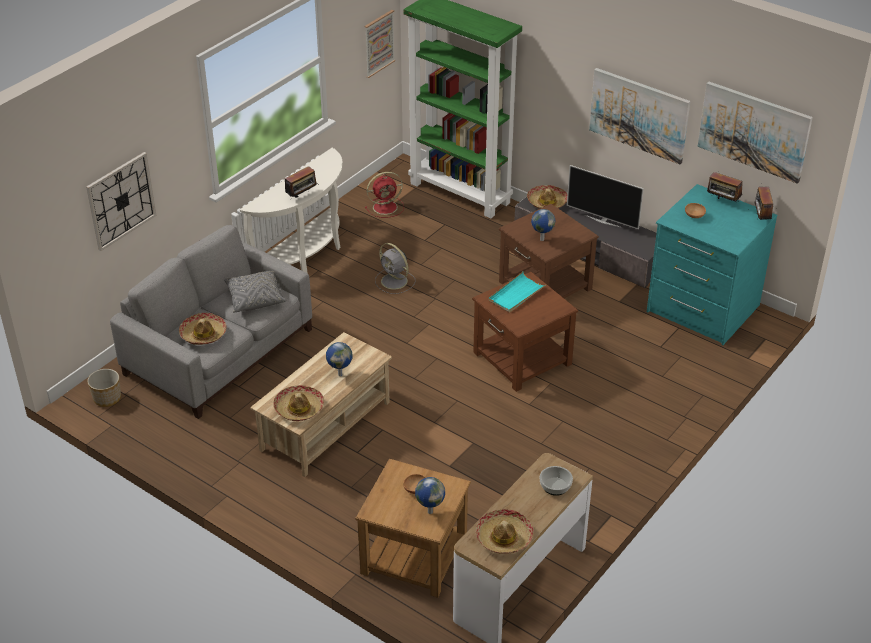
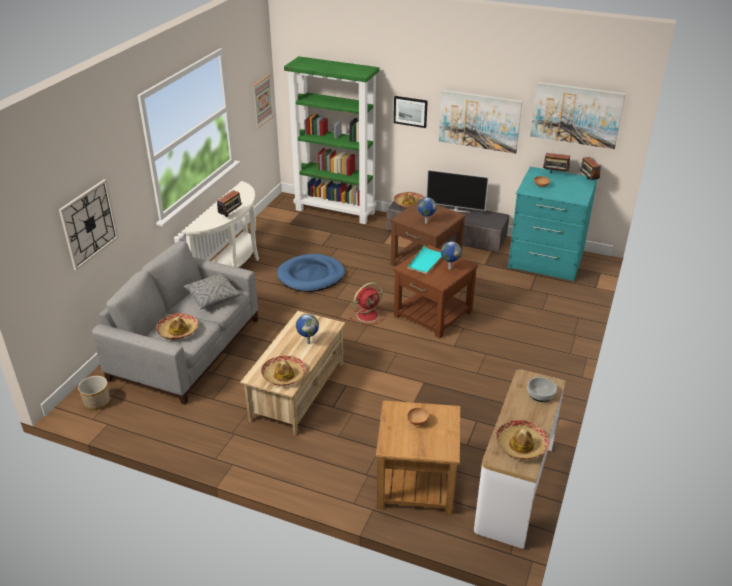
camera: 15 degrees left, 5 degrees down
red fan [365,172,404,218] -> red fan moved to [350,282,385,325]
grey fan [375,243,416,294] -> blue dog bed [277,254,345,292]
globe [415,477,445,514] -> globe moved to [441,242,462,270]
none -> picture [394,96,428,128]

